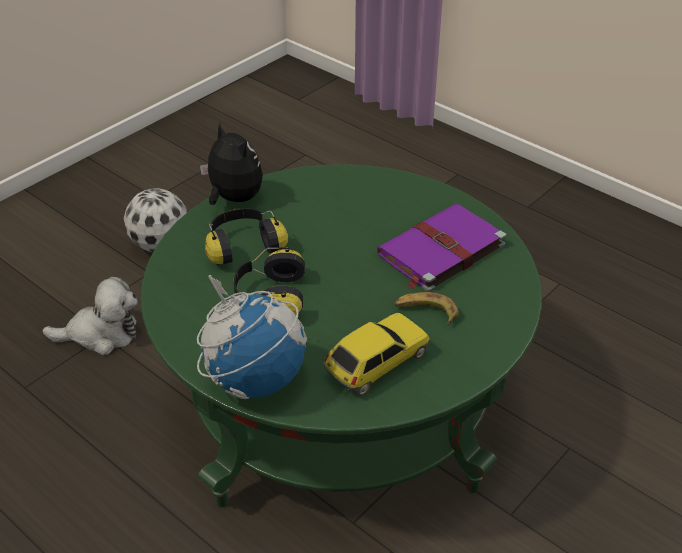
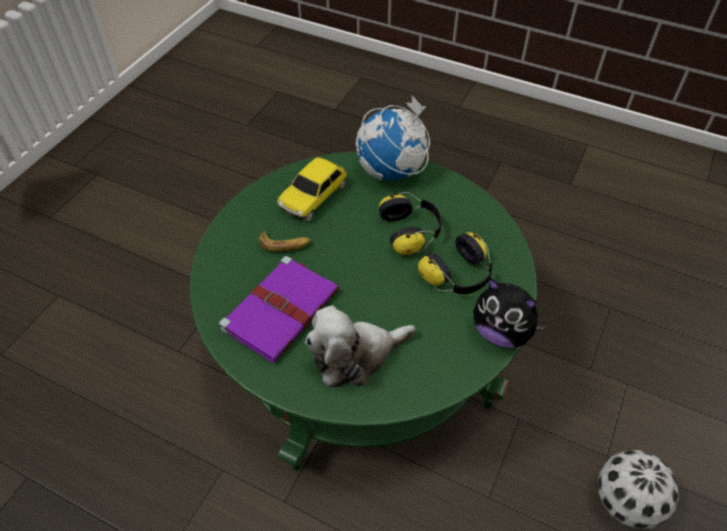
camera: 165 degrees right, 10 degrees up
plush toy [42,277,138,355] -> plush toy moved to [305,305,416,387]

